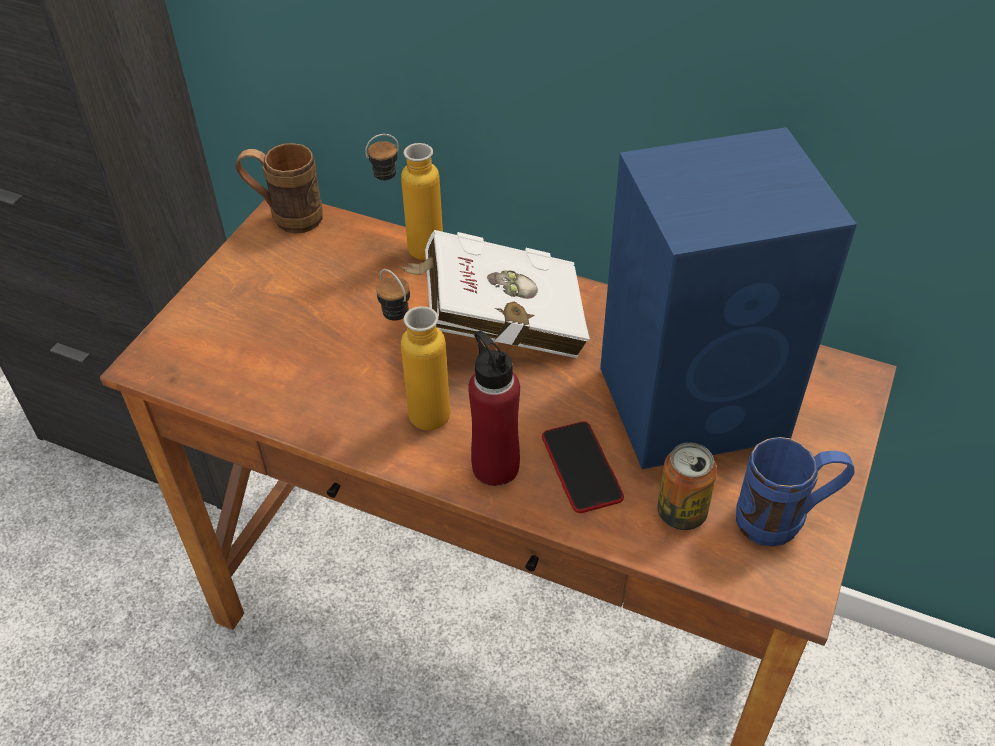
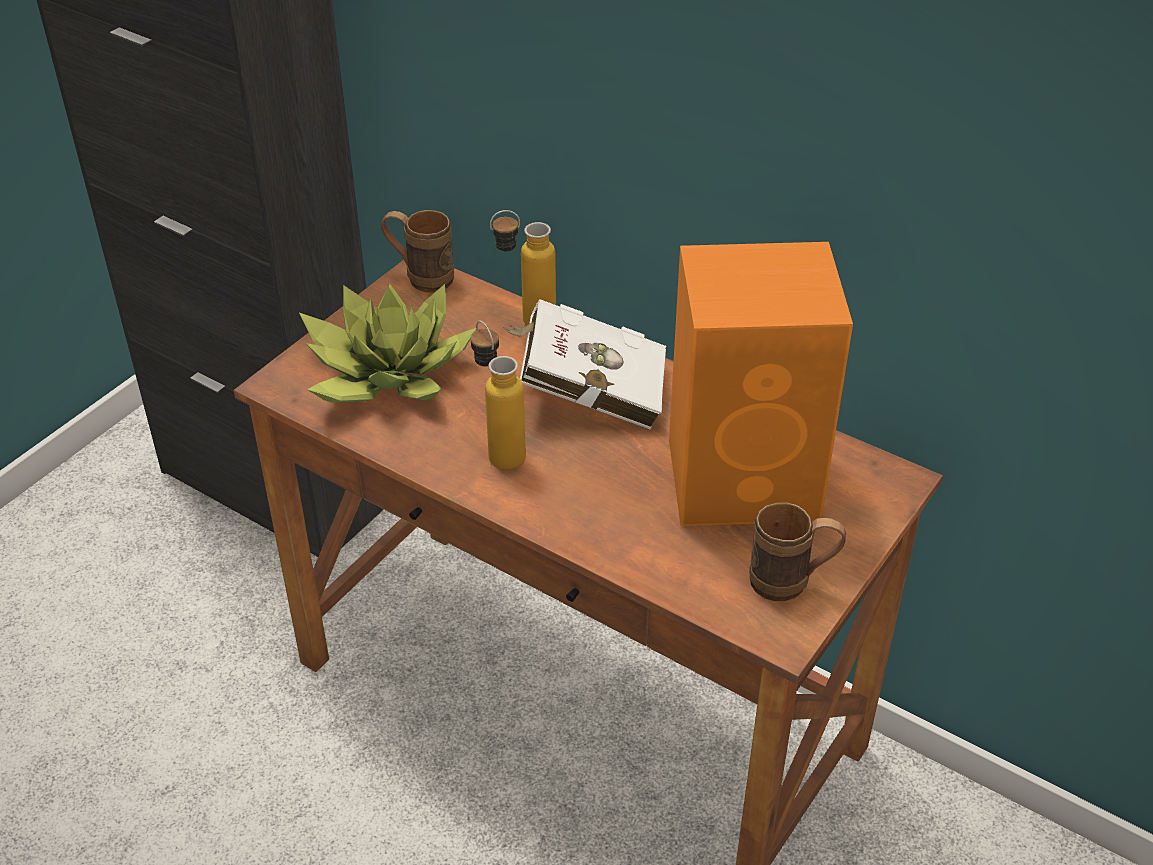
camera: 10 degrees right, 5 degrees down
red bottle [468,331,520,486] -> none
phone [542,421,624,513] -> none
blue speaker [600,127,857,469] -> orange speaker [669,242,853,526]
can [657,443,717,530] -> none
blue mug [736,437,855,547] -> brown mug [749,502,846,601]
none -> potted plant [299,284,476,403]

